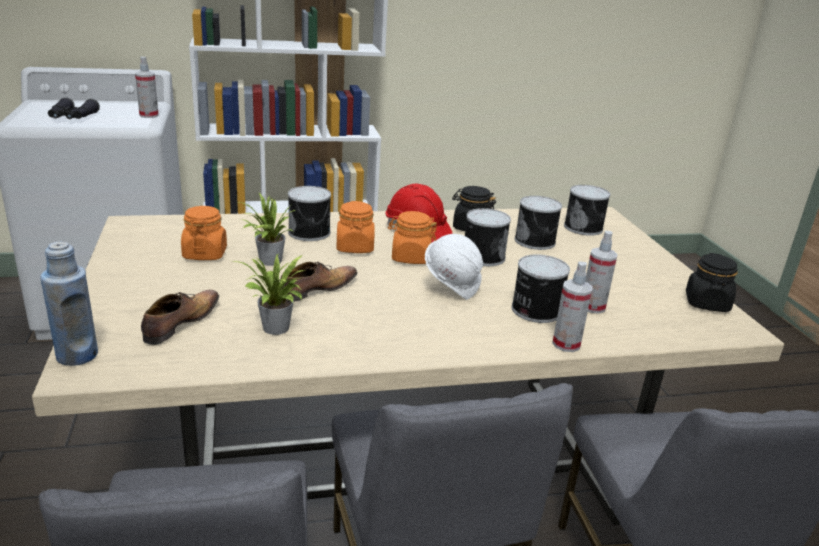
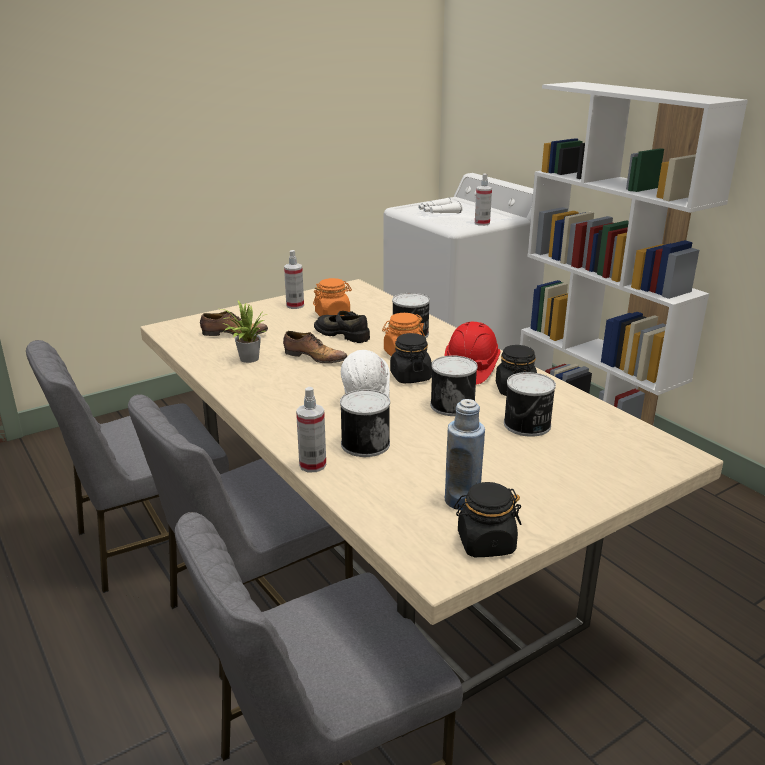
camera: 70 degrees right, 0 degrees up
blue bottle [40,242,98,366] -> blue bottle moved to [445,399,485,510]
black binoculars [48,97,100,119] -> white binoculars [418,197,462,214]
potted plant [239,192,296,266] -> black shoe [314,311,370,343]
orange jar [388,211,437,264] -> black jar [390,333,432,384]
can [564,185,610,236] -> none
spray bottle [585,231,618,314] -> spray bottle moved to [284,250,304,309]

